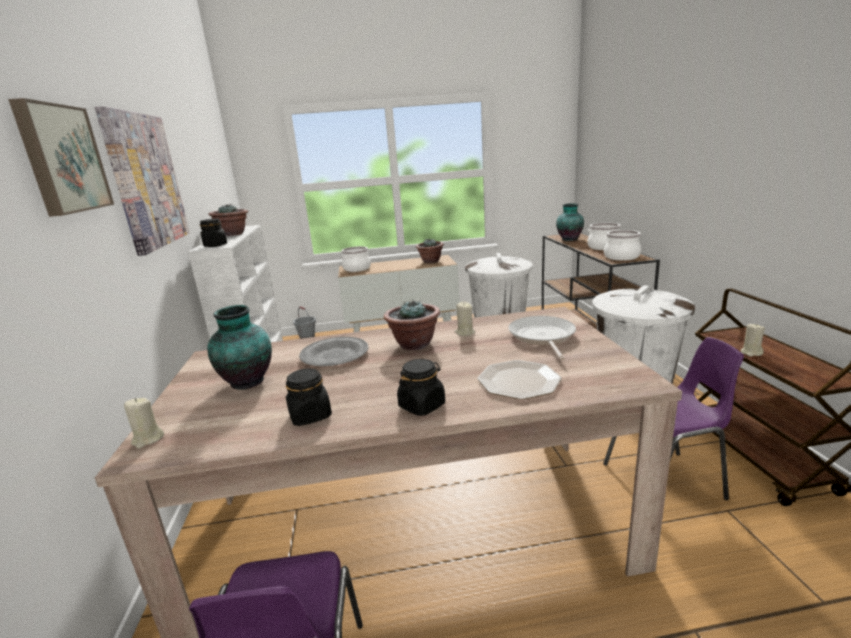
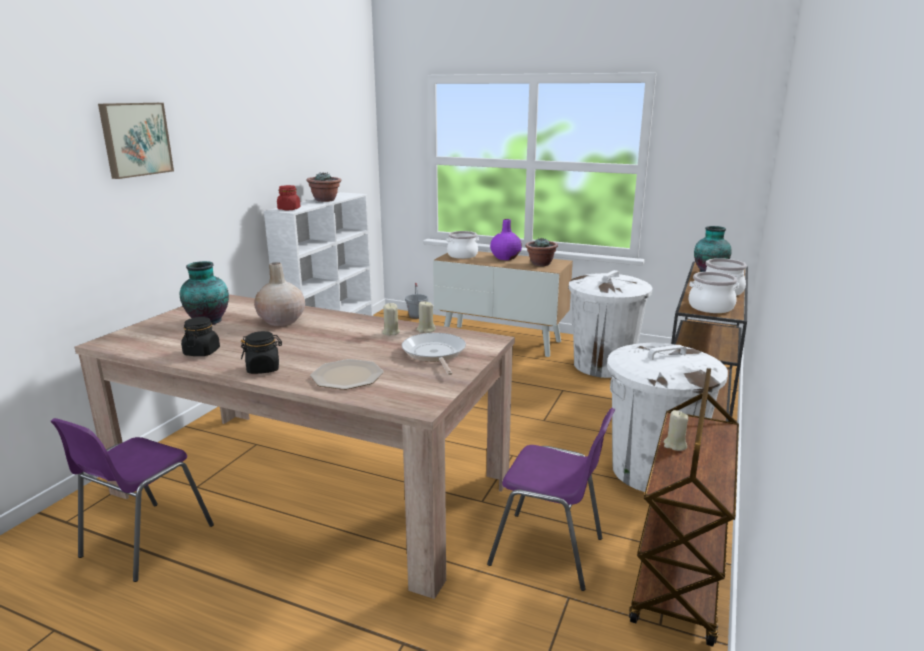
camera: 30 degrees right, 0 degrees up
picture [95,106,190,256] -> none
beige candle [124,398,164,449] -> beige candle moved to [417,301,436,333]
black jar [200,219,227,247] -> red jar [277,185,300,210]
grey plate [299,337,369,366] -> beige vase [254,262,305,326]
potted plant [384,299,440,350] -> none
frying pan [508,316,576,360] -> frying pan turned 45 degrees counterclockwise [402,333,466,375]
none -> purple vase [490,219,522,260]

